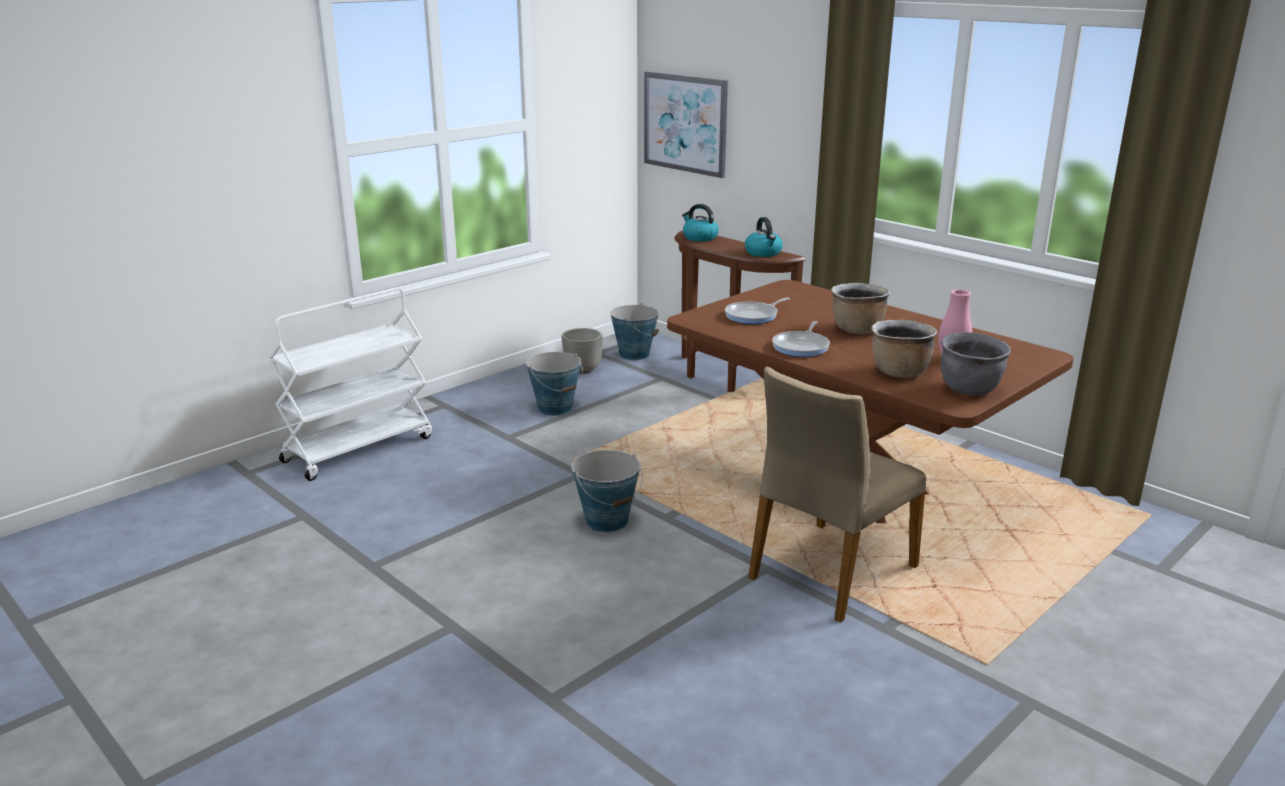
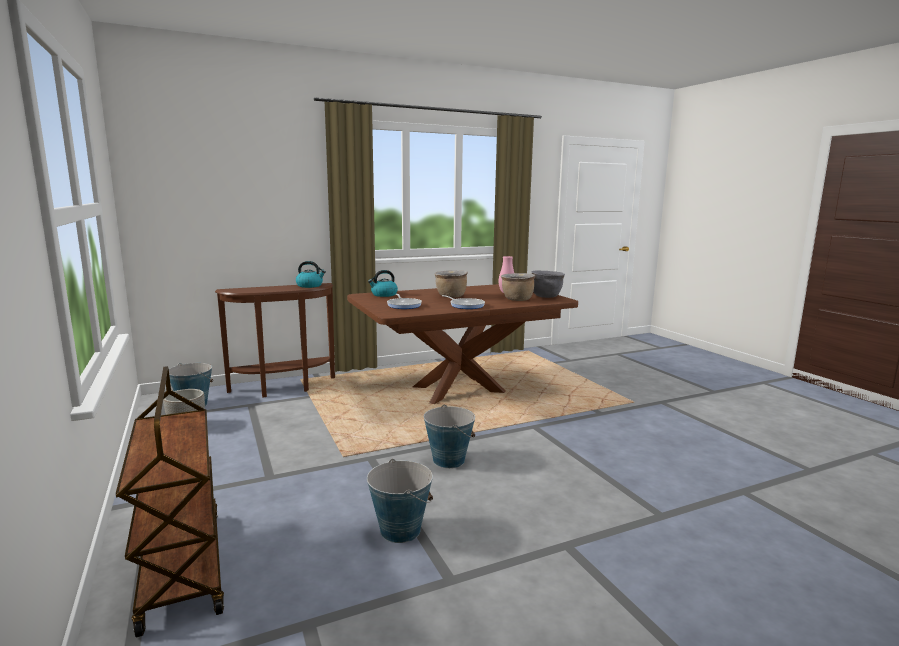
camera: 70 degrees left, 10 degrees down
white cart [268,288,432,481] -> brown cart [116,366,224,638]
bucket [526,352,583,416] -> bucket moved to [367,459,433,543]
picture [644,72,728,178] -> none
kettle [682,204,719,242] -> kettle moved to [368,270,398,297]
beige chair [748,367,926,623] -> none

